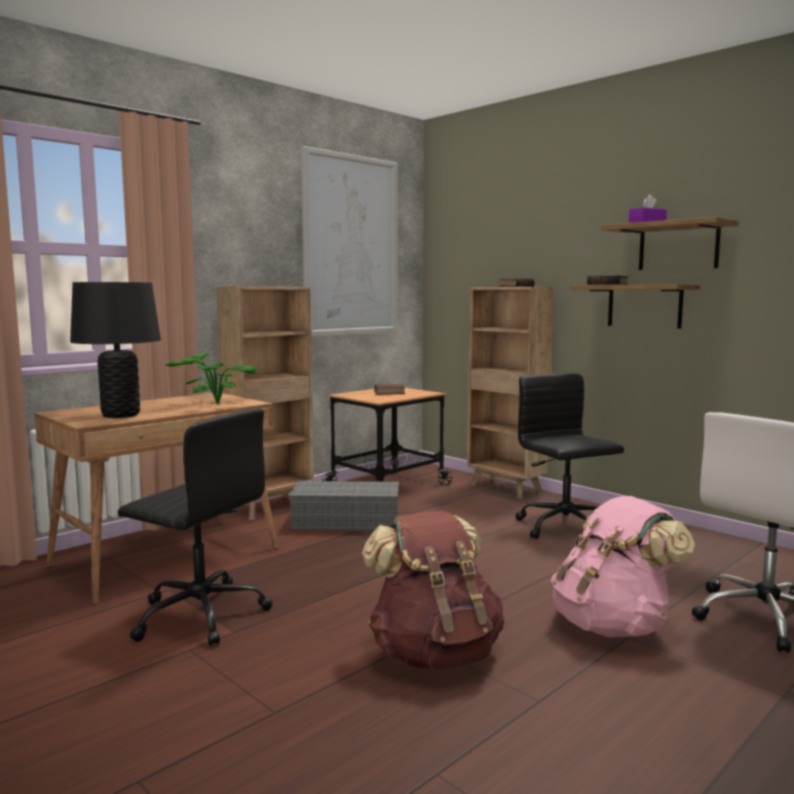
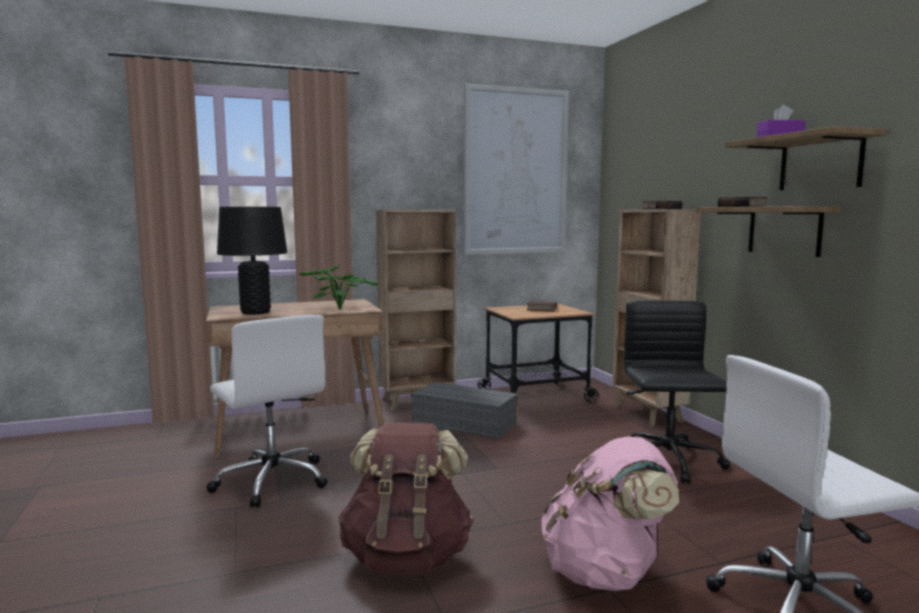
camera: 25 degrees right, 0 degrees up
black office chair [118,409,273,646] -> white office chair [207,315,328,508]

